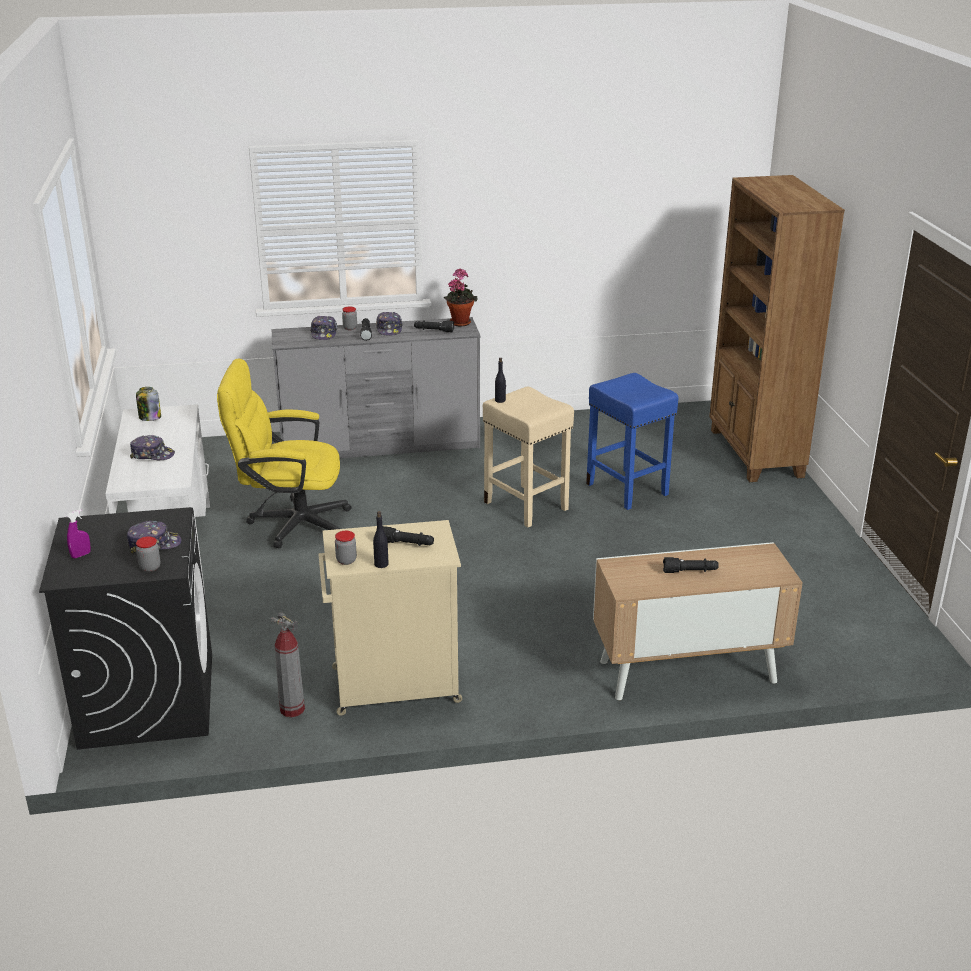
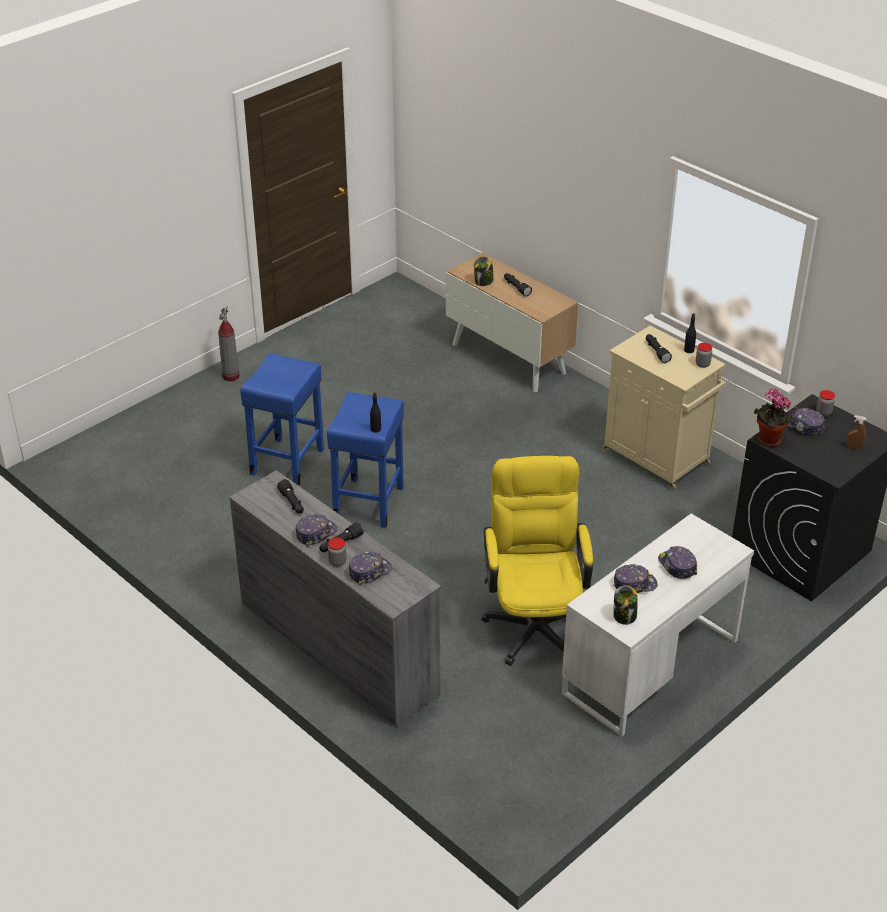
camera: 125 degrees left, 10 degrees up
purple spray bottle [67,509,91,559] -> brown spray bottle [846,415,866,450]
yellow office chair [217,358,351,549] -> yellow office chair turned 150 degrees counterclockwise [482,456,593,666]
fire extinguisher [270,612,305,717] -> fire extinguisher moved to [218,306,240,382]
potted plant [444,268,478,326] -> potted plant moved to [754,389,794,446]
beige stool [483,387,574,527] -> blue stool [327,392,404,528]
brown bookcase [709,175,845,482] -> none
none -> jar [474,257,494,286]
none -> cap [613,564,658,593]

